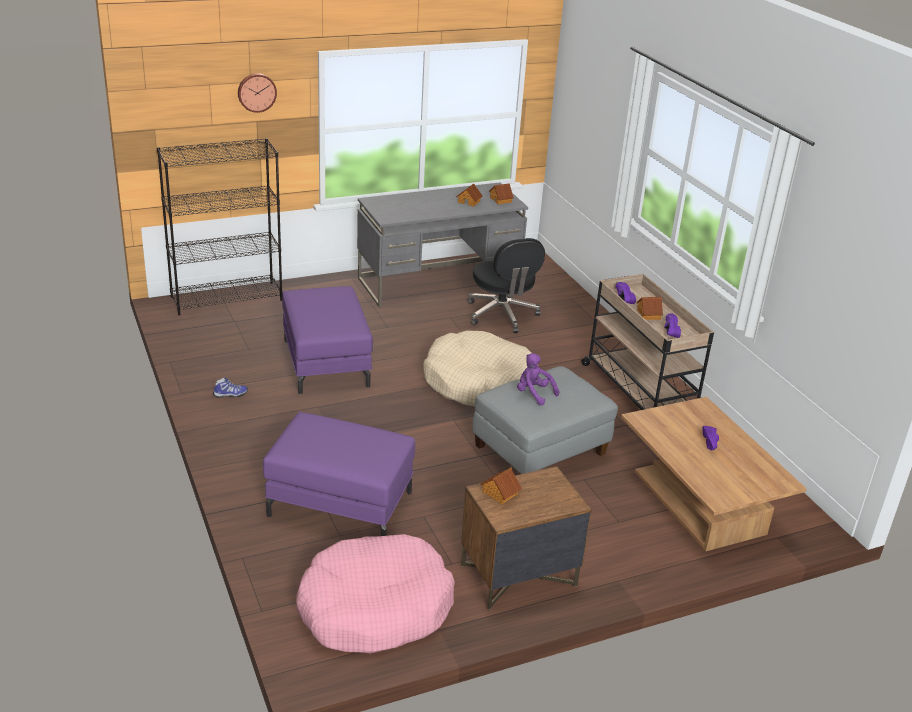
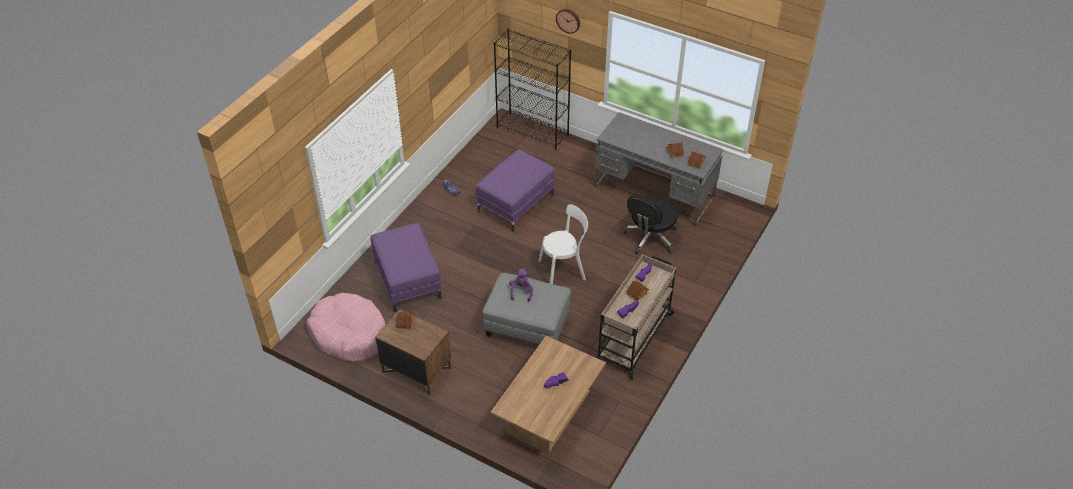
camera: 55 degrees right, 15 degrees up
beige dog bed [423,330,538,407] -> white chair [539,204,588,284]

